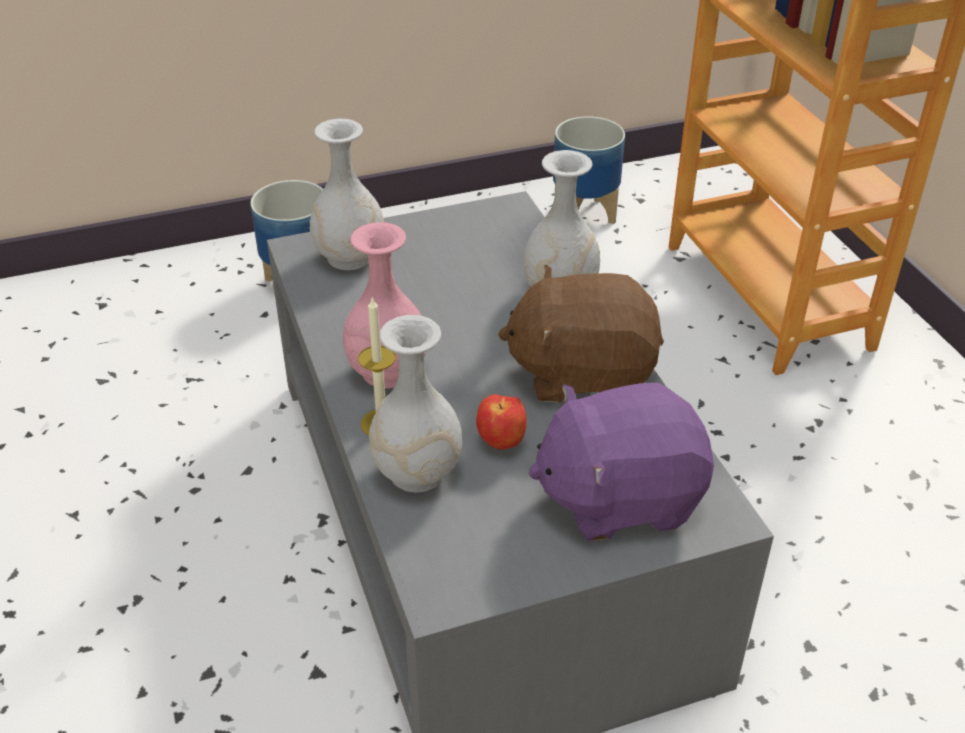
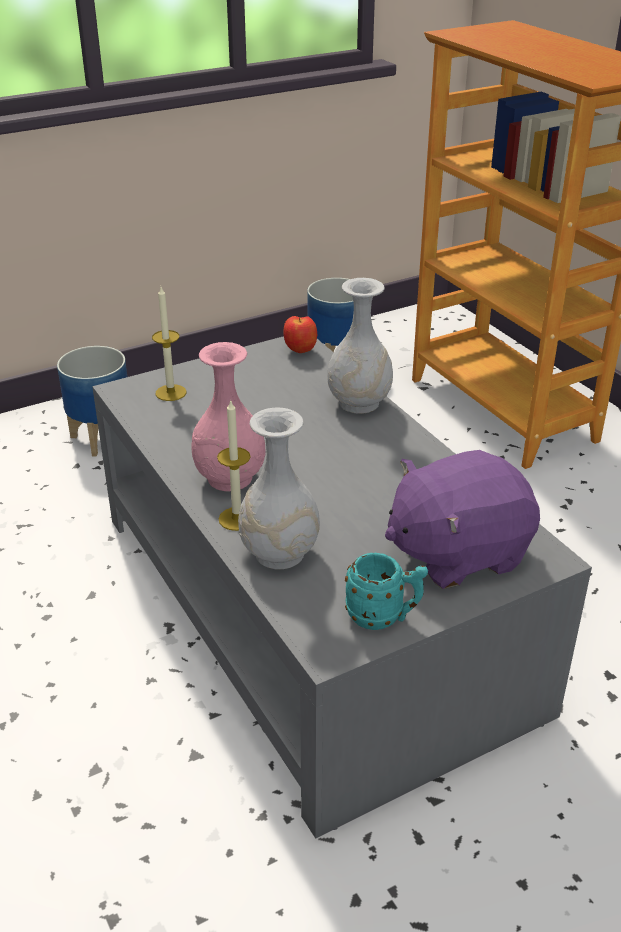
camera: 10 degrees left, 5 degrees down
white vase [309,119,384,270] -> candle [152,287,186,401]
apple [476,394,527,449] -> apple moved to [284,316,317,353]
brown plush toy [498,264,664,403] -> none
none -> turquoise mug [345,553,428,630]

